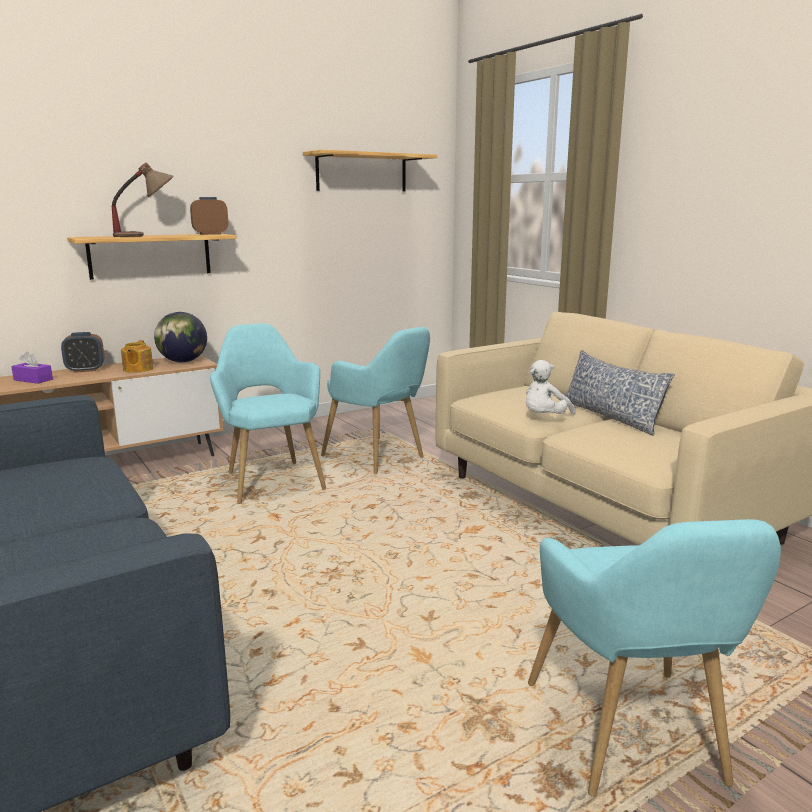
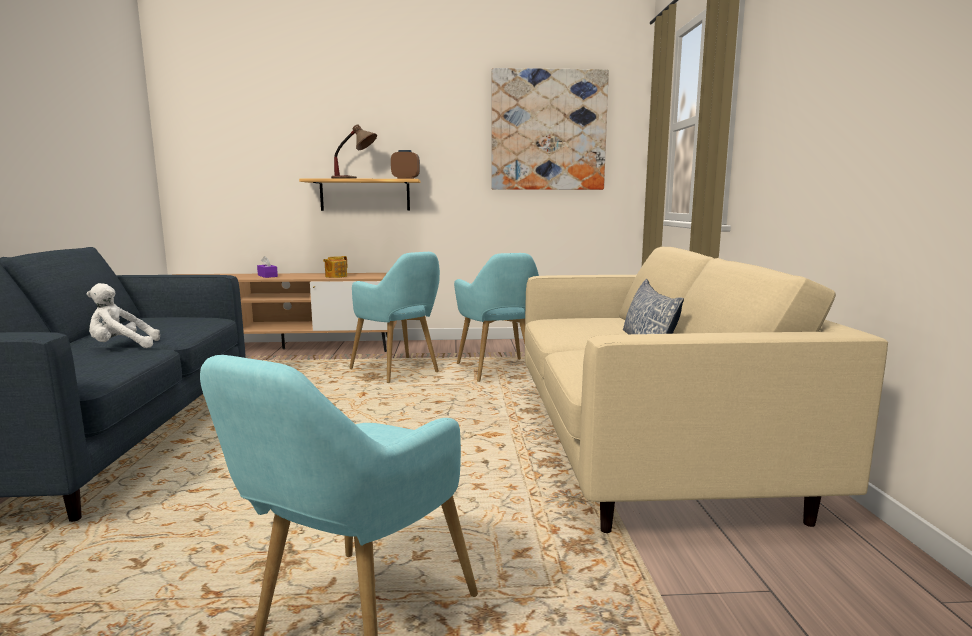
camera: 30 degrees right, 5 degrees down
alarm clock [61,332,104,373] -> none
globe [154,312,207,362] -> none
turquoise armchair [210,324,326,504] -> turquoise armchair turned 135 degrees clockwise [349,252,440,383]
shelf [303,150,437,192] -> picture [491,68,609,190]
white plush toy [526,360,576,415] -> white plush toy moved to [87,283,160,348]

